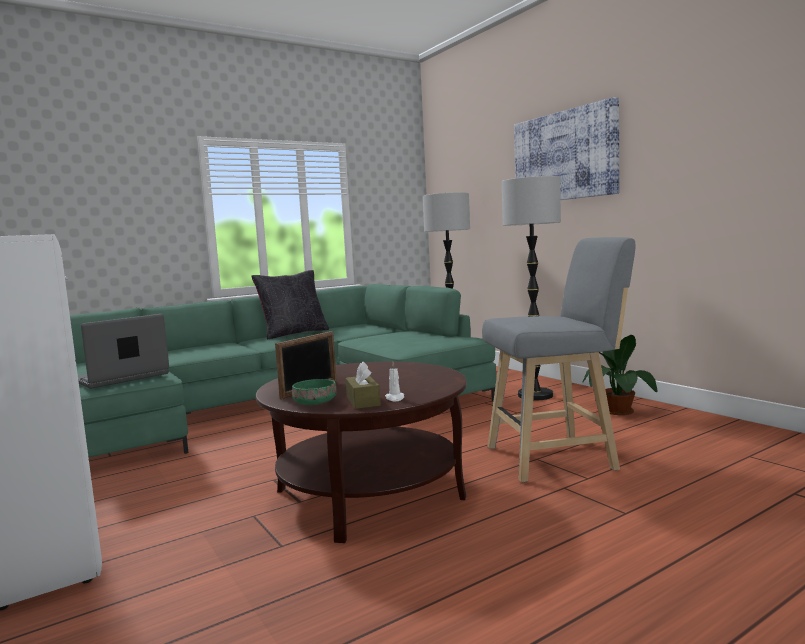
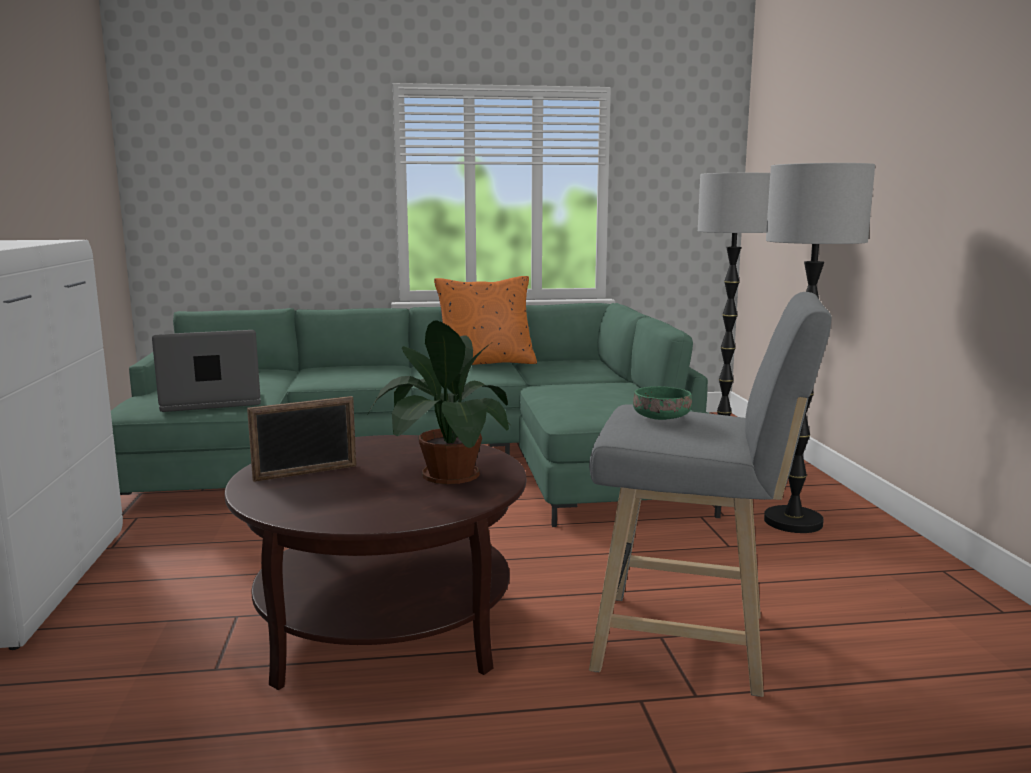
camera: 25 degrees right, 5 degrees up
black pillow [252,270,329,340] -> orange pillow [434,276,537,365]
green bowl [292,379,337,405] -> green bowl moved to [633,386,692,420]
brown tissue box [346,361,381,409] -> none
white candle [385,362,404,401] -> none
picture [514,97,619,200] -> none
potted plant [583,335,657,415] -> potted plant moved to [368,320,511,484]

